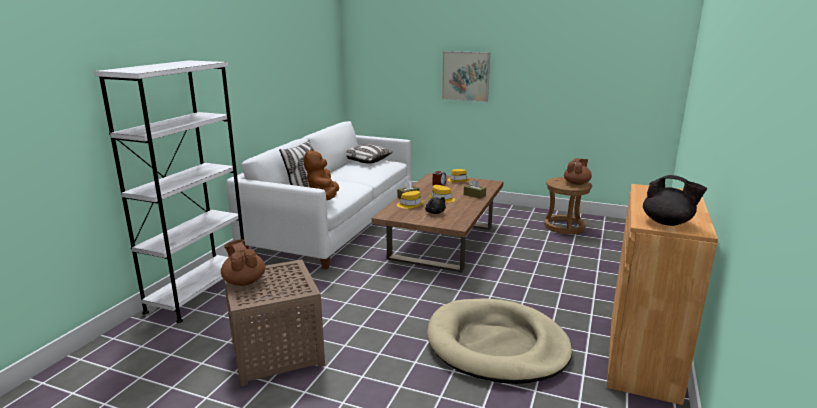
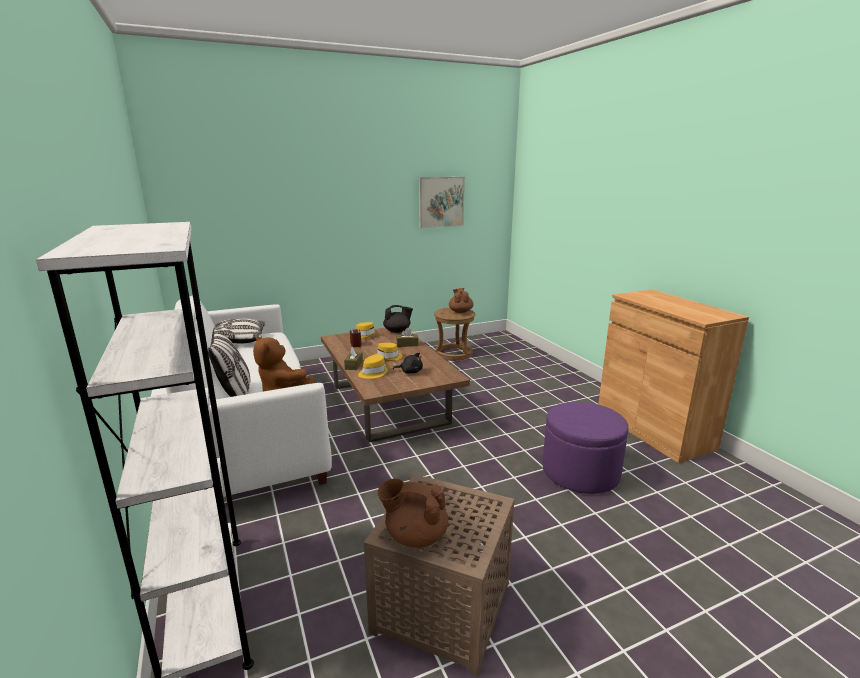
camera: 45 degrees left, 0 degrees up
beige dog bed [427,298,572,384] -> purple ottoman [542,402,628,494]
picture [442,51,490,102] -> picture moved to [419,177,465,228]
black teapot [643,175,707,226] -> black teapot moved to [383,305,413,333]

